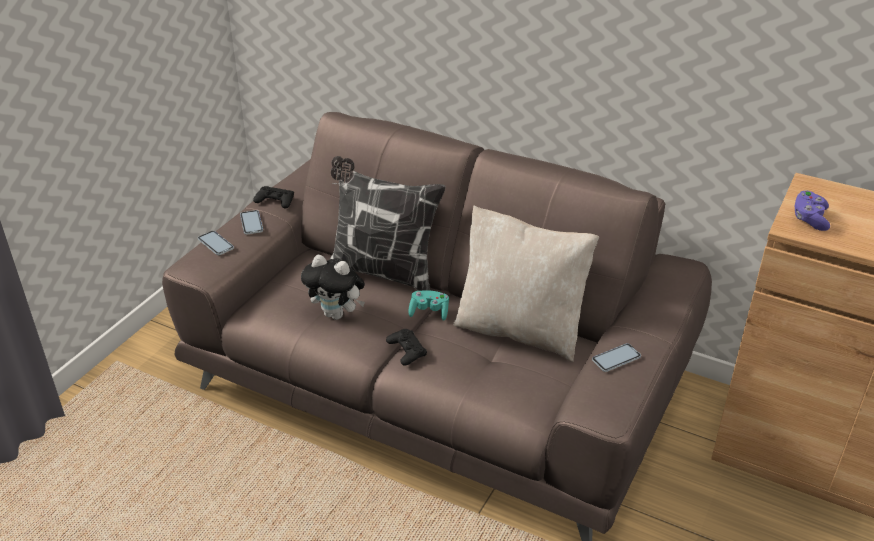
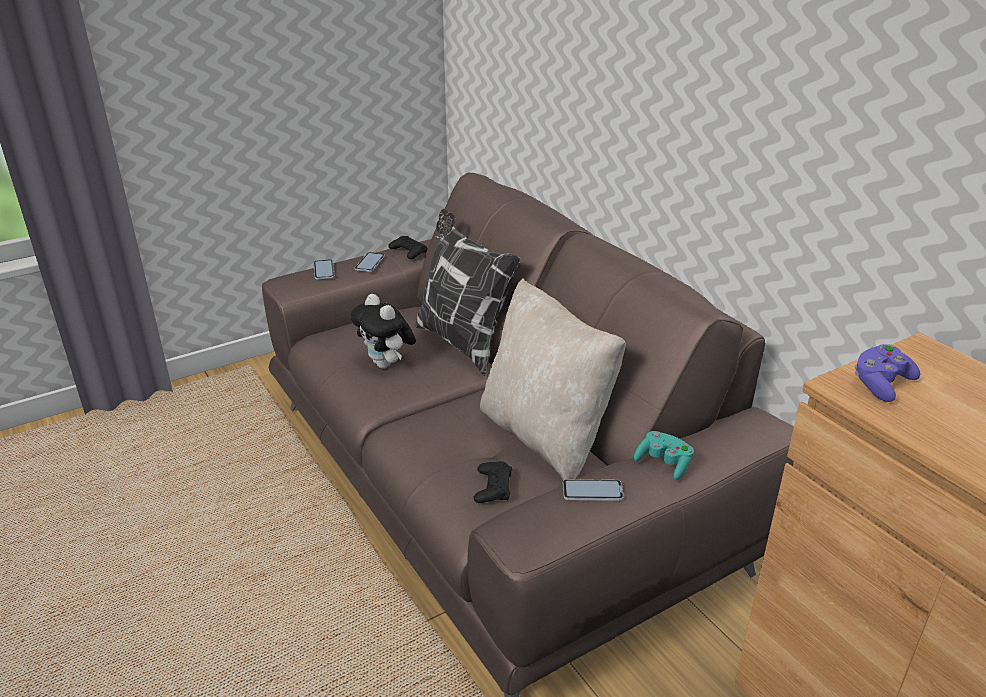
camera: 30 degrees right, 5 degrees down
black game controller [386,329,427,366] -> black game controller moved to [473,461,512,503]
turquoise game controller [408,290,449,321] -> turquoise game controller moved to [634,431,694,480]

